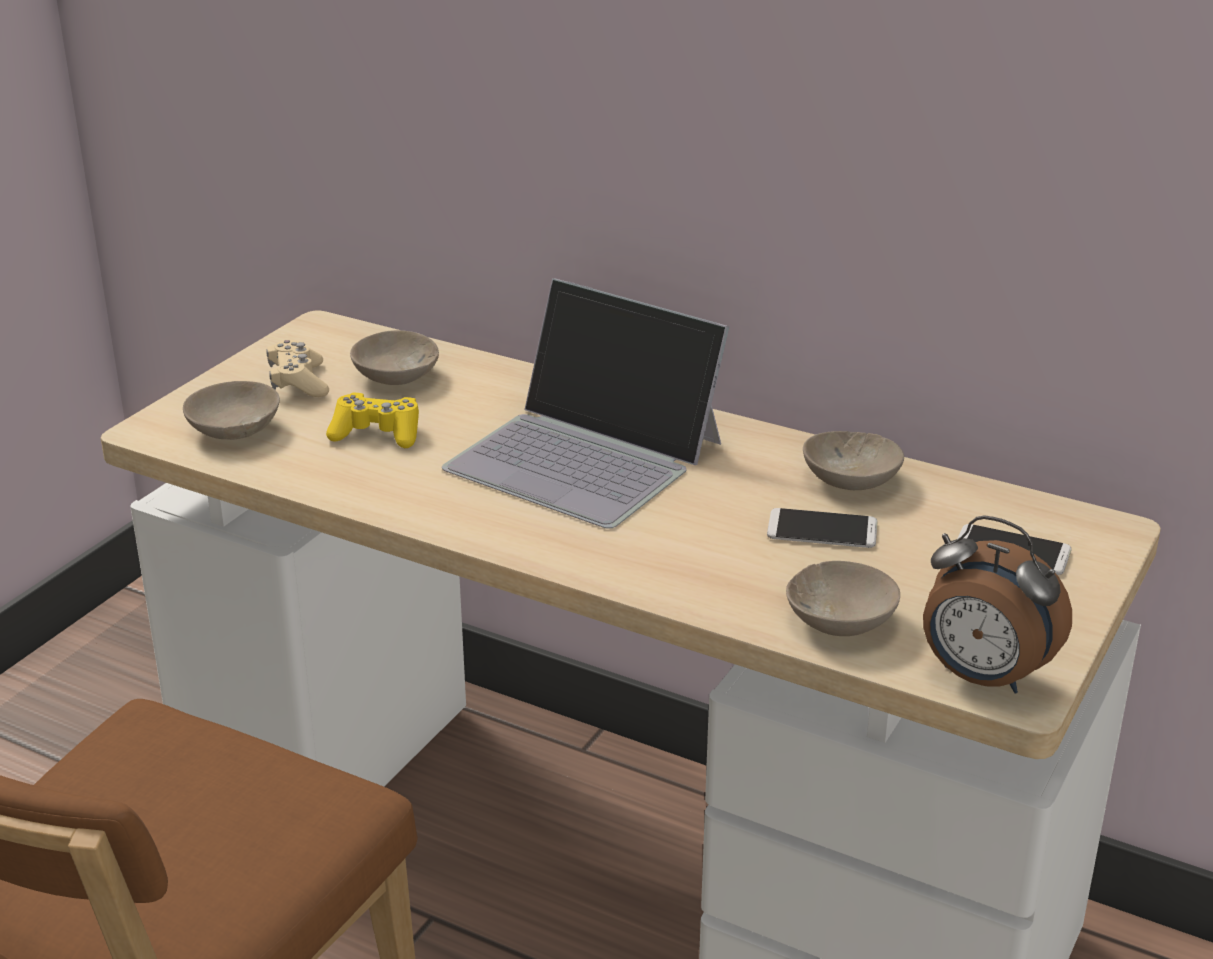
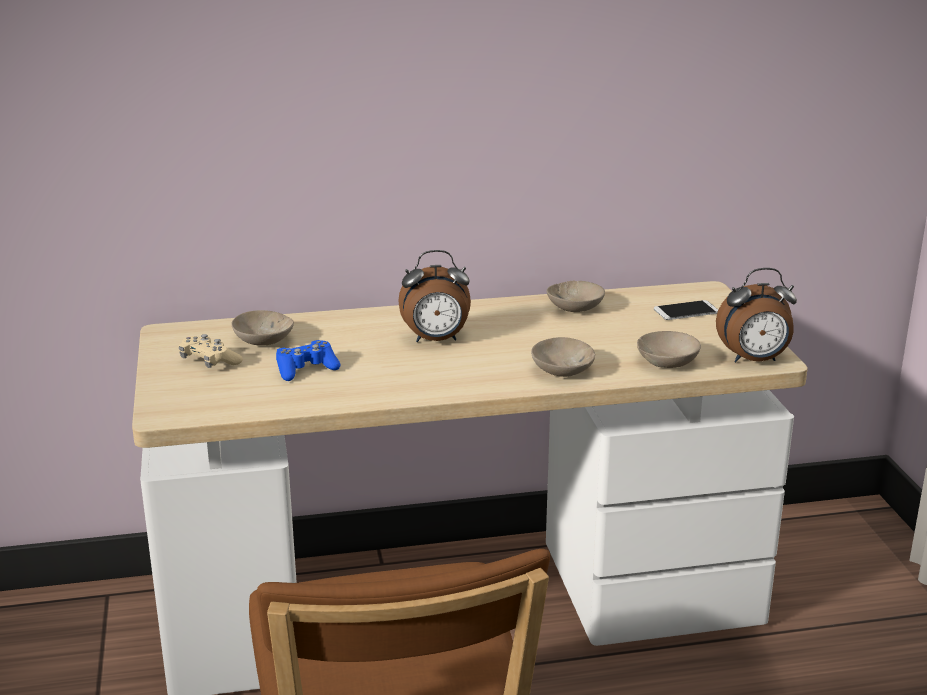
camera: 40 degrees left, 5 degrees down
beige bowl [183,381,280,440] -> beige bowl moved to [531,337,595,377]
yellow game controller [326,393,419,448] -> blue game controller [276,340,341,381]
laptop [442,278,730,529] -> alarm clock [398,250,471,342]
phone [767,508,878,548] -> none

